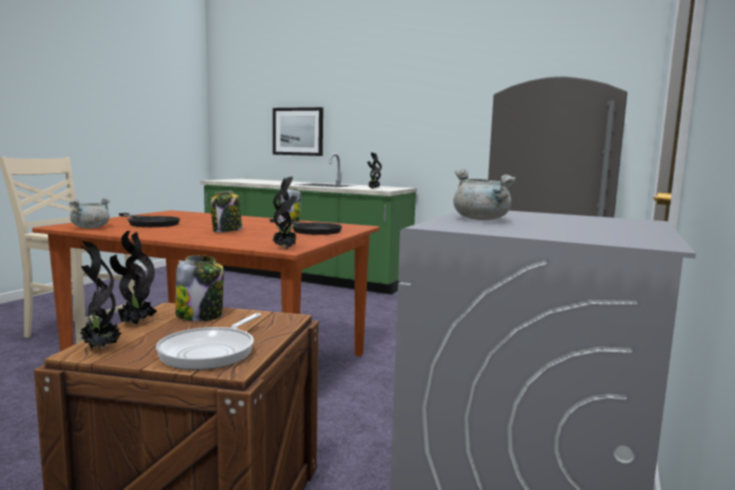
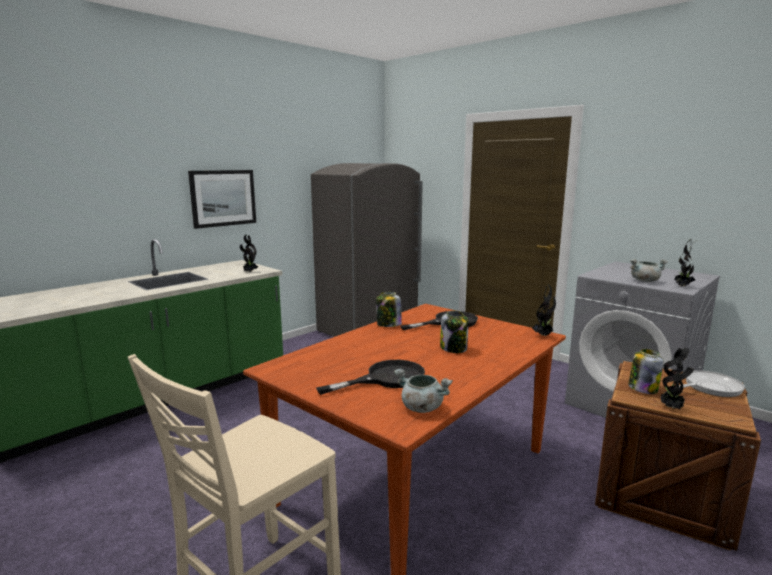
camera: 70 degrees left, 5 degrees up
potted plant [78,241,122,349] -> potted plant moved to [675,239,696,287]
frying pan [156,313,261,370] -> frying pan turned 60 degrees counterclockwise [679,370,745,397]
picture [273,107,323,156] -> picture moved to [188,170,256,229]

